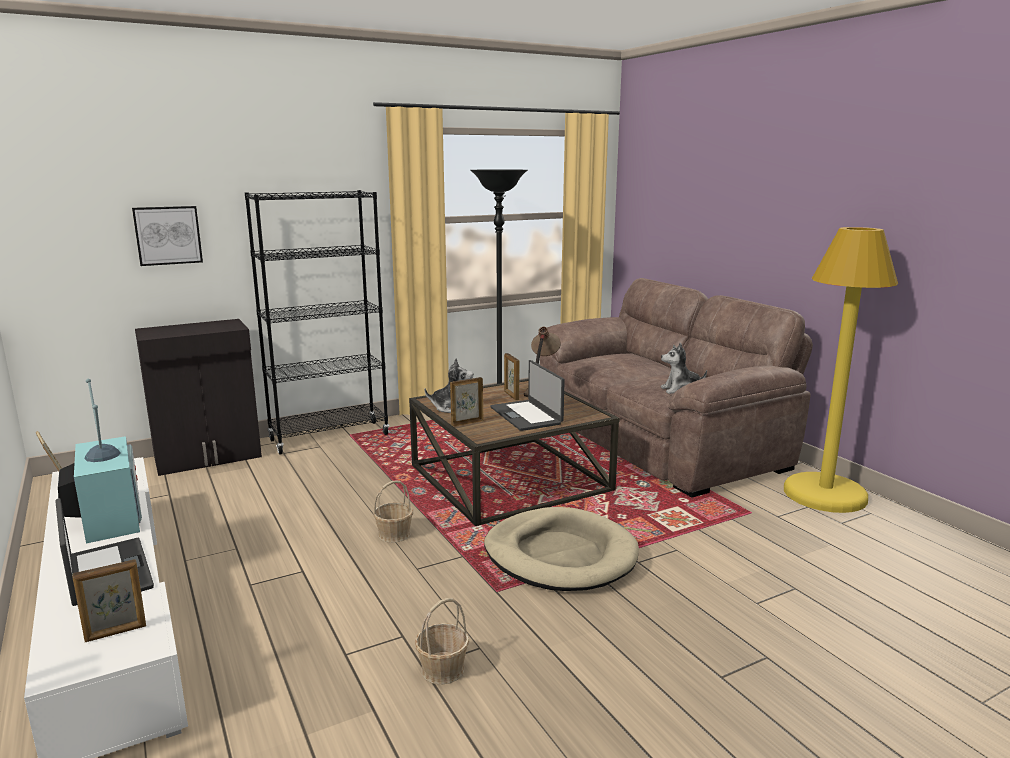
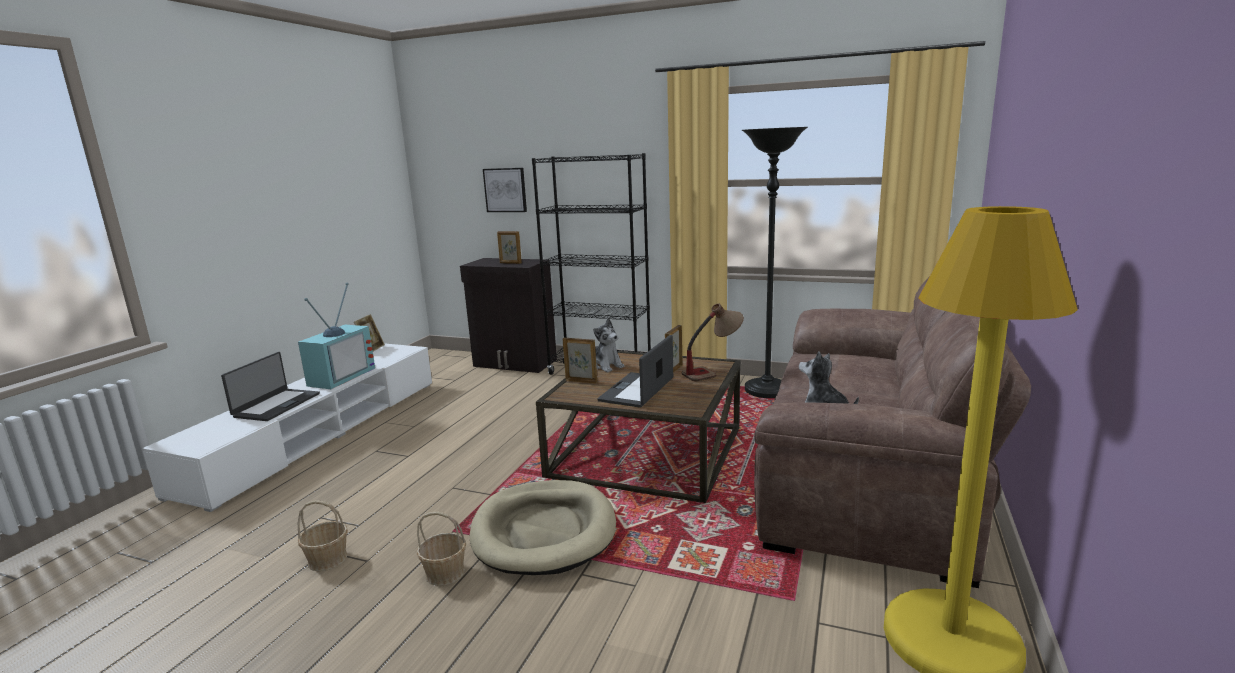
camera: 50 degrees right, 0 degrees up
picture frame [72,559,146,642] -> picture frame moved to [497,231,522,264]
basket [373,480,413,543] -> basket moved to [417,512,466,586]

